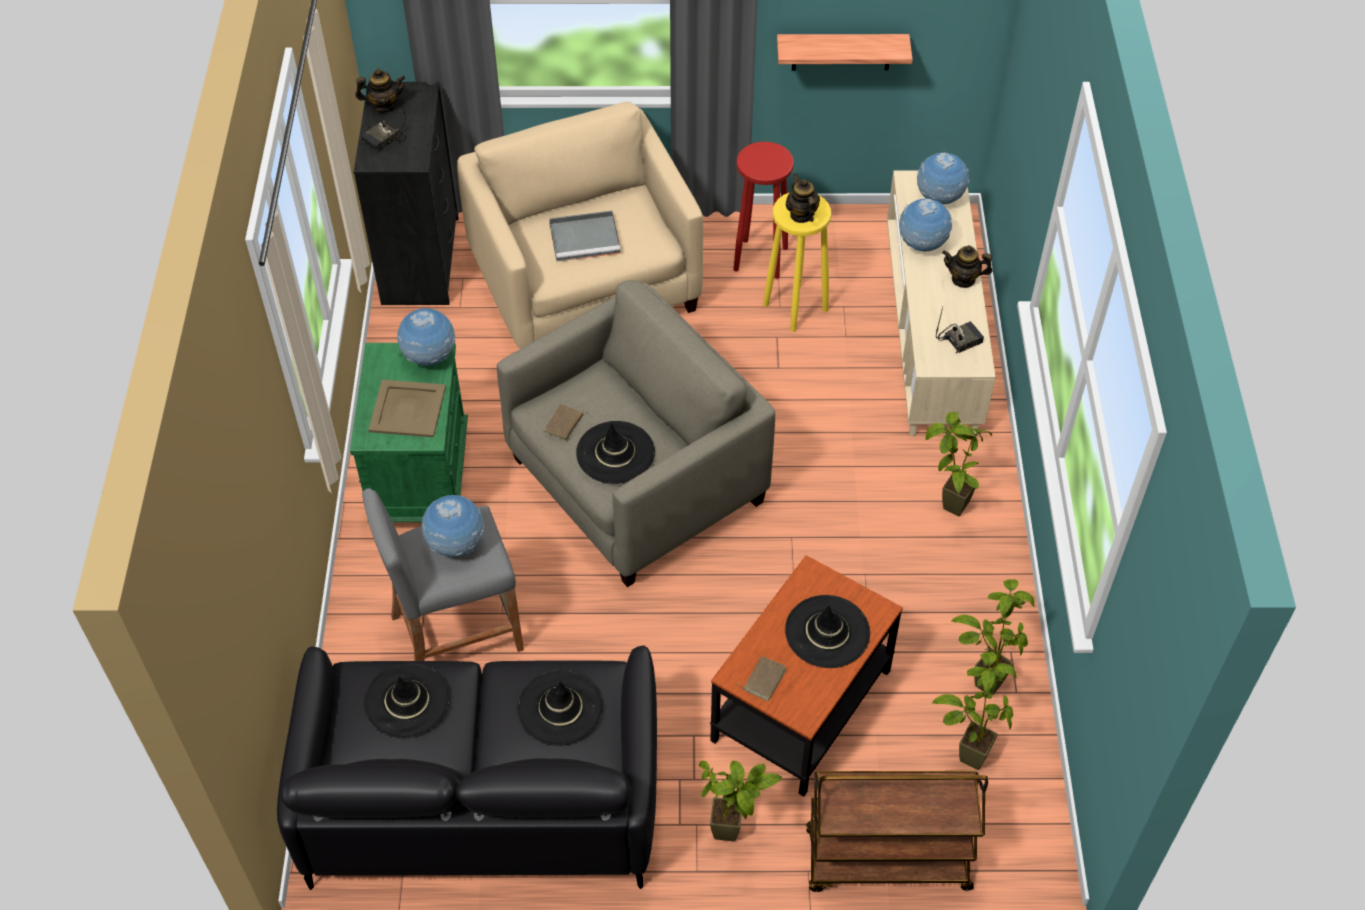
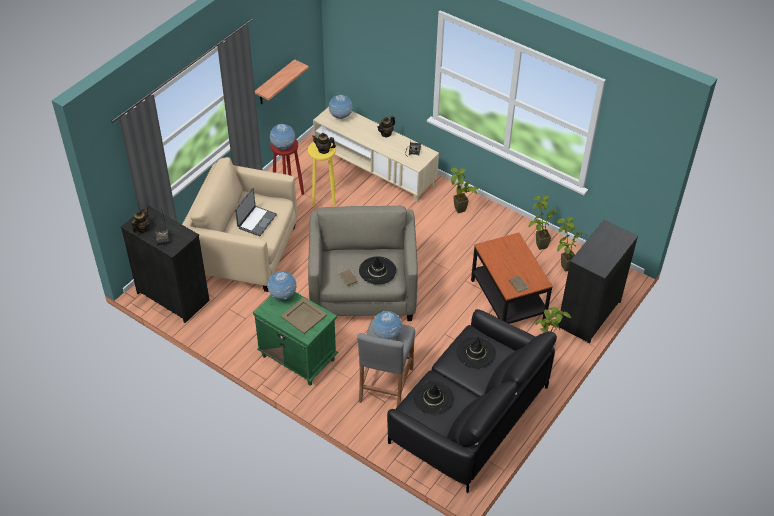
camera: 55 degrees left, 5 degrees down
grey tray [549,211,621,262] -> laptop [235,188,277,236]
black hat [785,595,870,668] -> none
brown cart [806,771,988,892] -> black dresser [559,220,638,343]
globe [899,198,952,251] -> globe moved to [270,124,295,149]

